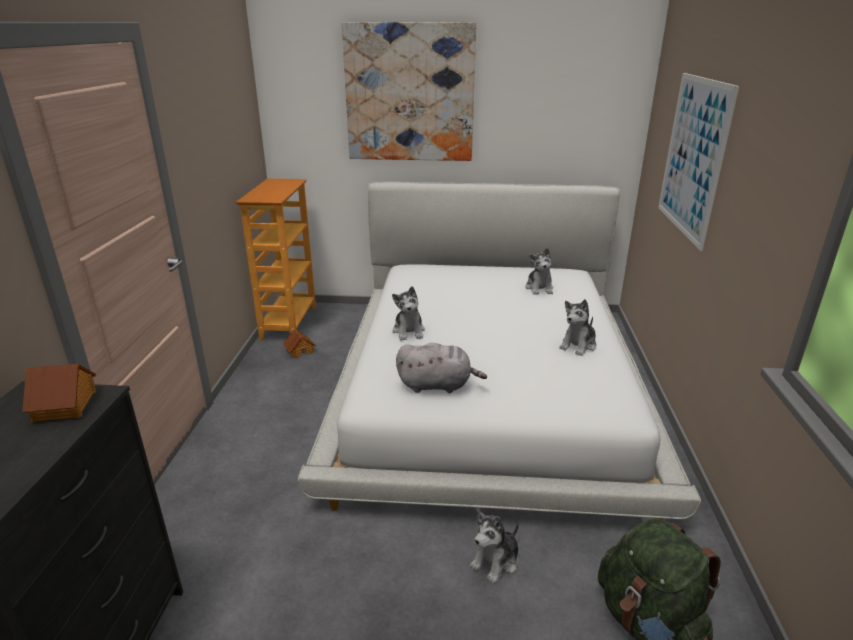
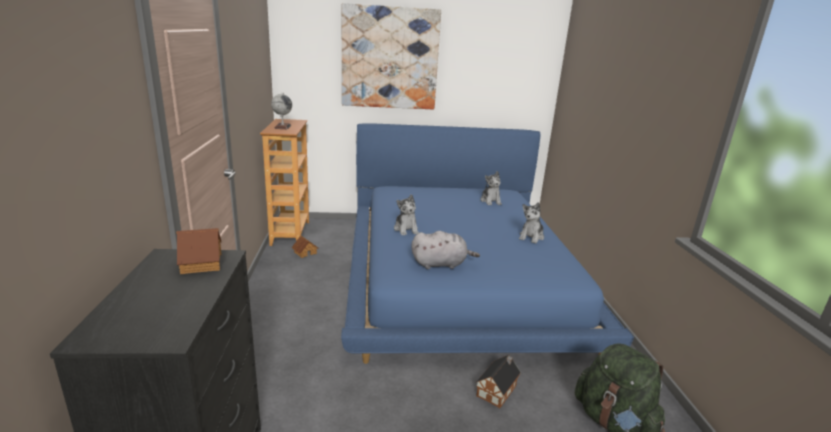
camera: 10 degrees left, 5 degrees down
white bed [298,182,701,520] -> blue bed [341,123,634,364]
plush toy [470,510,519,584] -> toy house [476,355,521,408]
picture [658,73,739,251] -> none
none -> globe [271,92,292,129]

